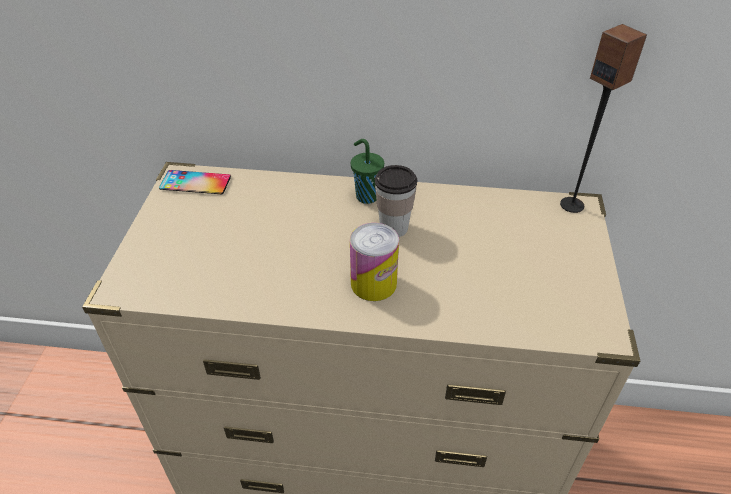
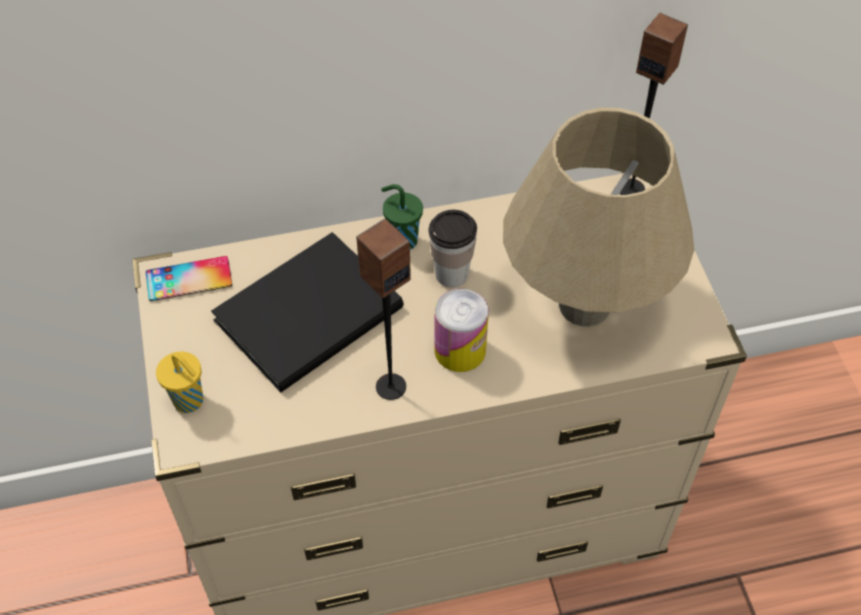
camera: 20 degrees left, 10 degrees up
none -> yellow cup [156,352,203,413]
none -> black book [211,232,404,392]
none -> speaker [356,218,411,400]
none -> beige table lamp [503,107,694,327]

